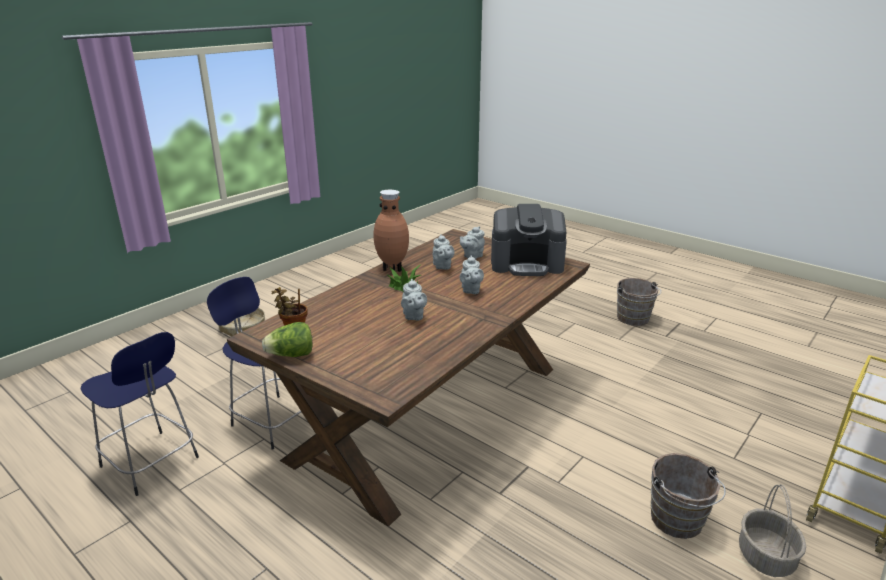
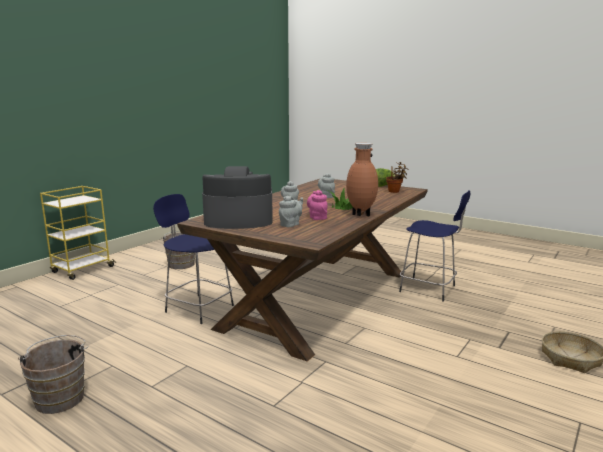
camera: 175 degrees right, 10 degrees down
blue stool [81,332,199,496] -> blue stool moved to [153,194,234,324]
grey teapot [433,234,454,270] -> pink teapot [307,190,328,220]
basket [739,484,806,577] -> none

